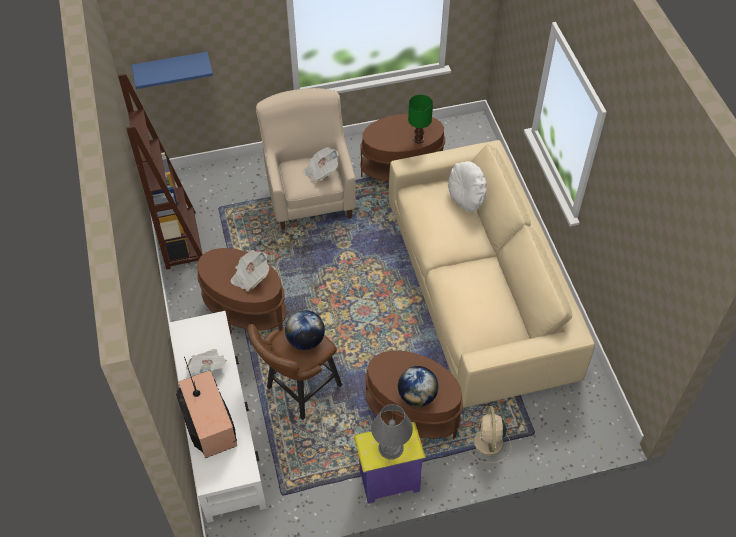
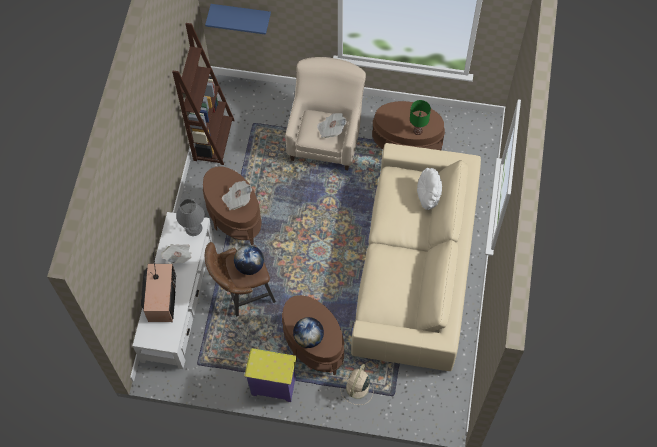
camera: 25 degrees right, 10 degrees up
grey table lamp [371,404,413,460] -> grey table lamp moved to [176,199,204,236]

